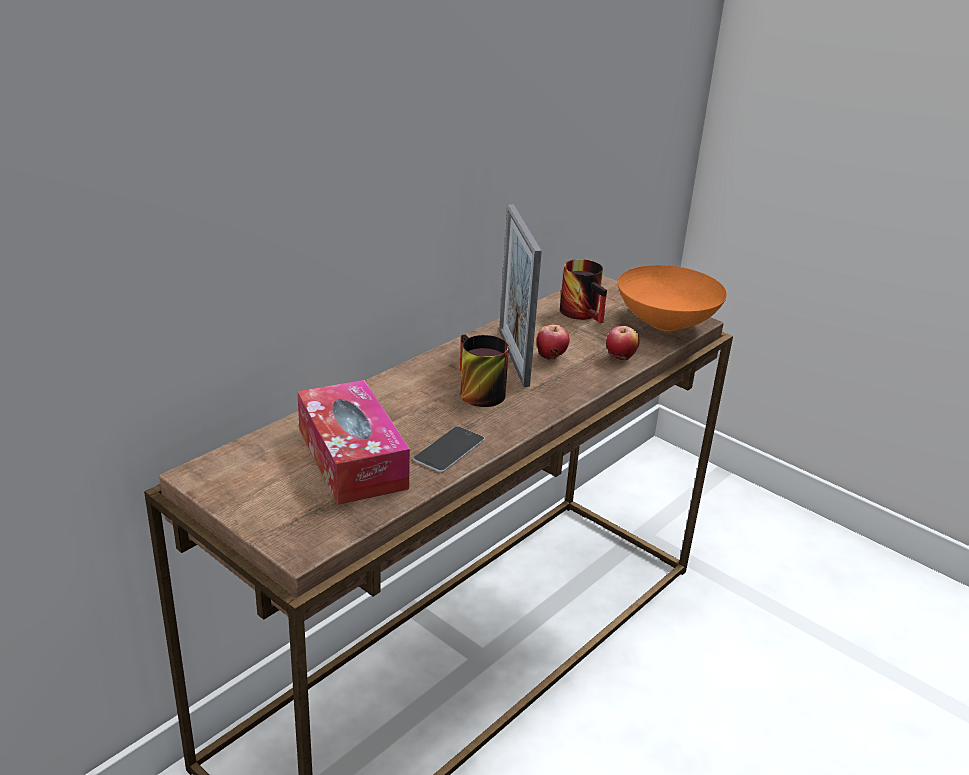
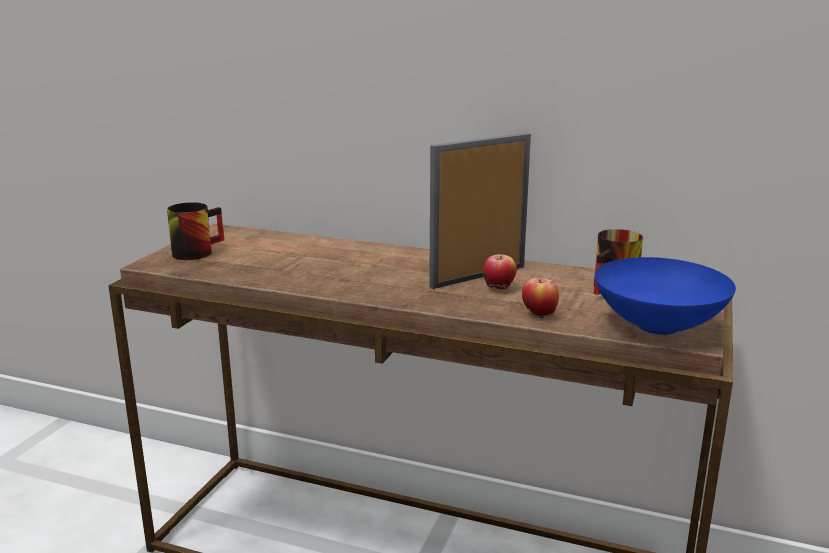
camera: 70 degrees right, 10 degrees down
tissue box [297,380,410,505] -> none
phone [413,426,485,473] -> none
mug [460,334,509,407] -> mug moved to [167,202,224,260]
orange bowl [618,265,727,331] -> blue bowl [595,257,736,335]

